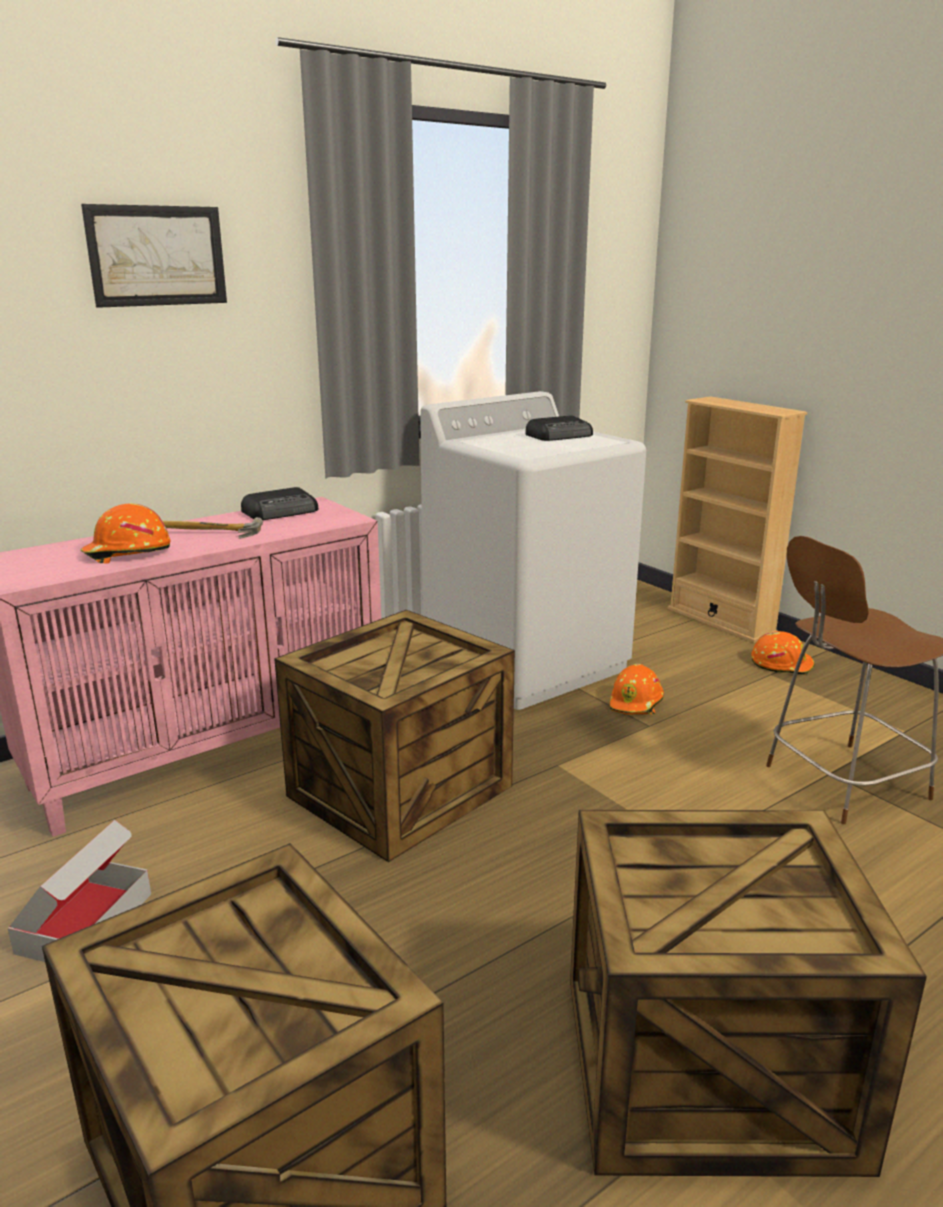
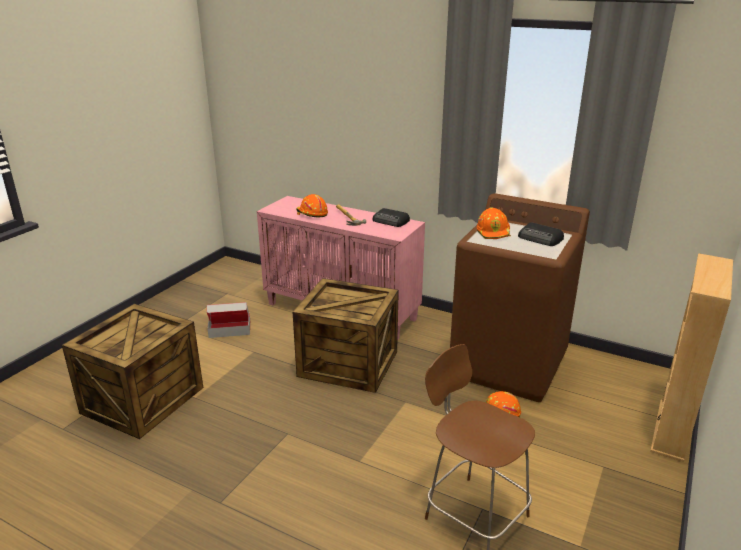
camera: 65 degrees right, 5 degrees up
picture [81,204,227,308] -> none
white washing machine [420,391,646,710] -> brown washing machine [450,193,590,402]
crate [570,810,927,1177] -> none
orange hard hat [751,631,815,675] -> orange hard hat moved to [477,207,511,239]

